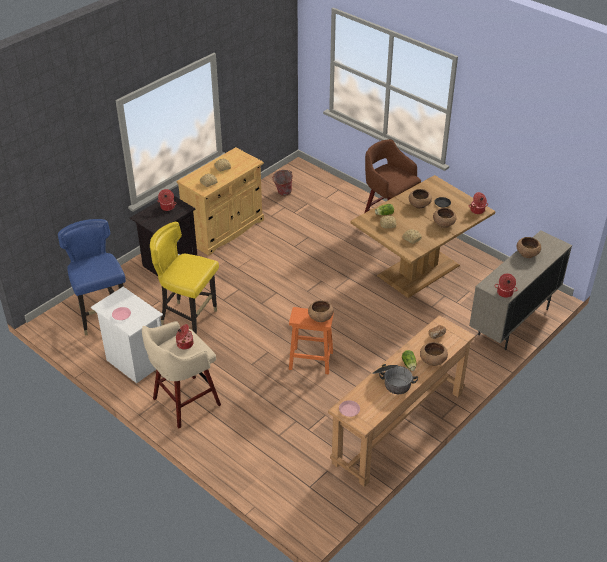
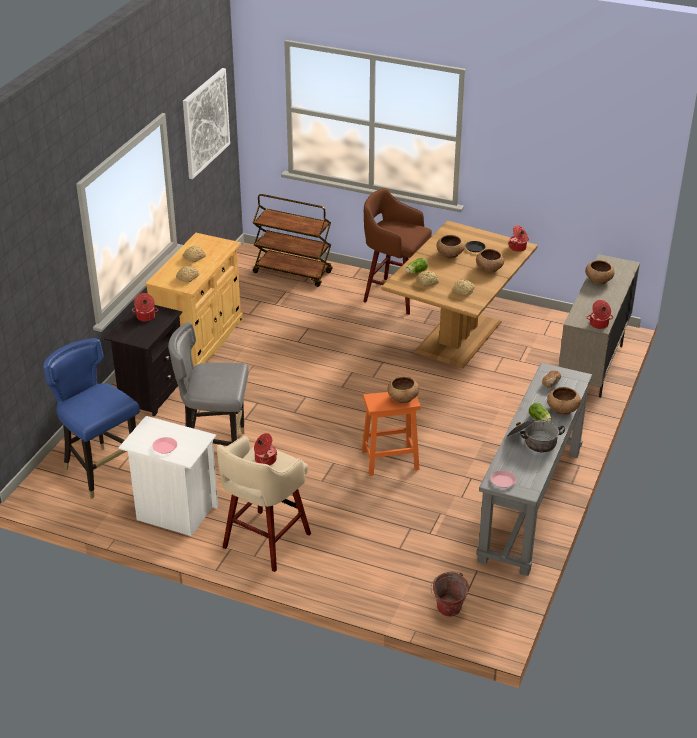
camera: 20 degrees left, 5 degrees down
yellow chair [150,222,219,334] -> grey chair [168,322,249,446]
bucket [272,170,293,196] -> bucket moved to [431,572,469,616]
brown console table [328,315,475,487] -> grey console table [476,363,592,576]
none -> picture [183,68,230,179]
none -> brown cart [253,194,332,287]

